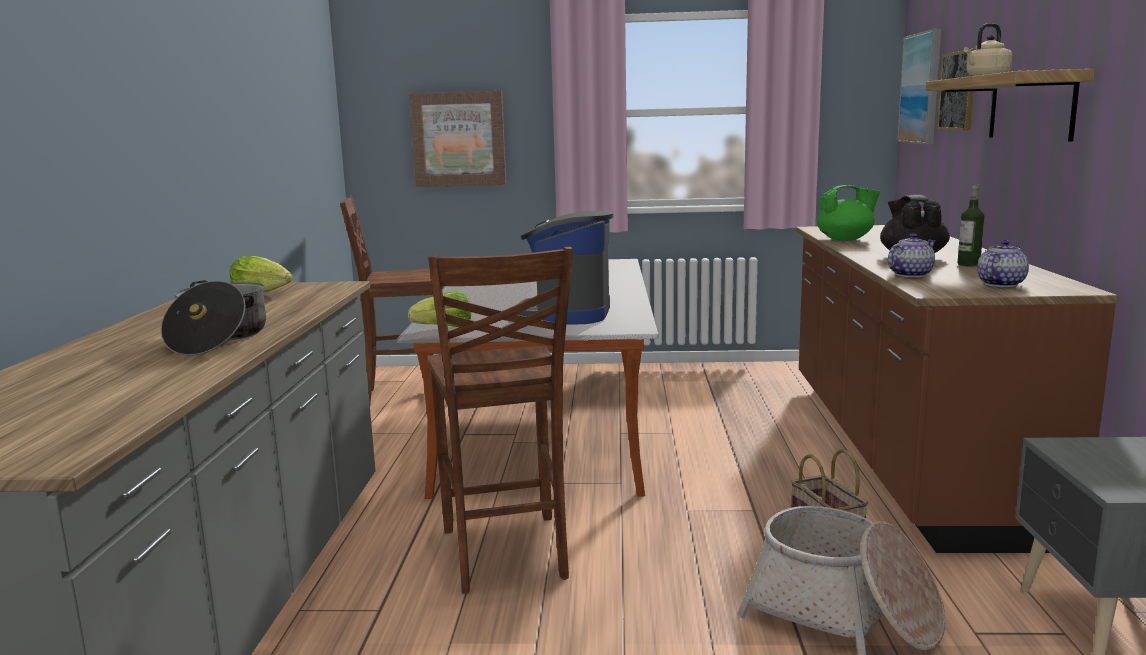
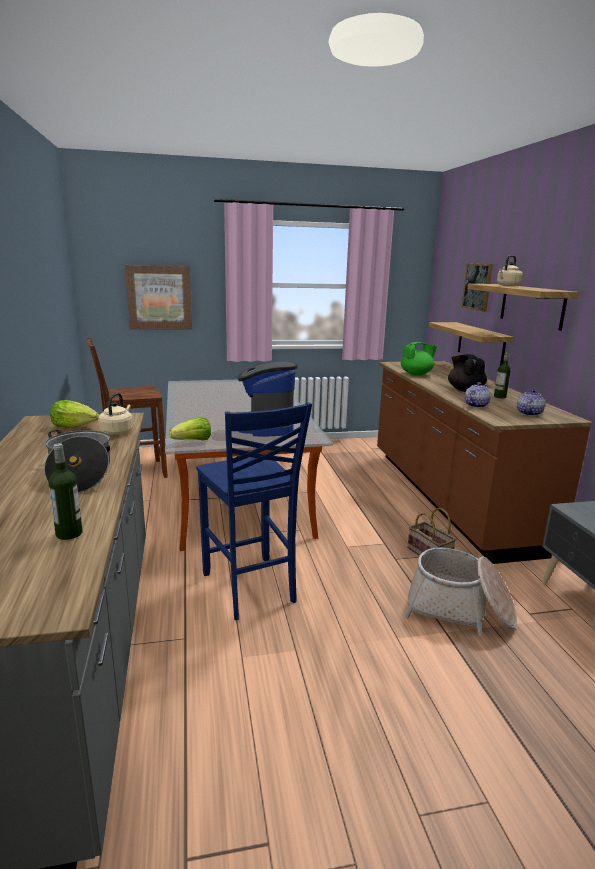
camera: 15 degrees left, 5 degrees up
brown chair [427,247,573,594] -> blue chair [196,402,312,620]
picture [897,28,941,144] -> none
none -> bottle [48,443,83,540]
none -> beige kettle [98,393,133,435]
none -> shelf [429,322,514,366]

